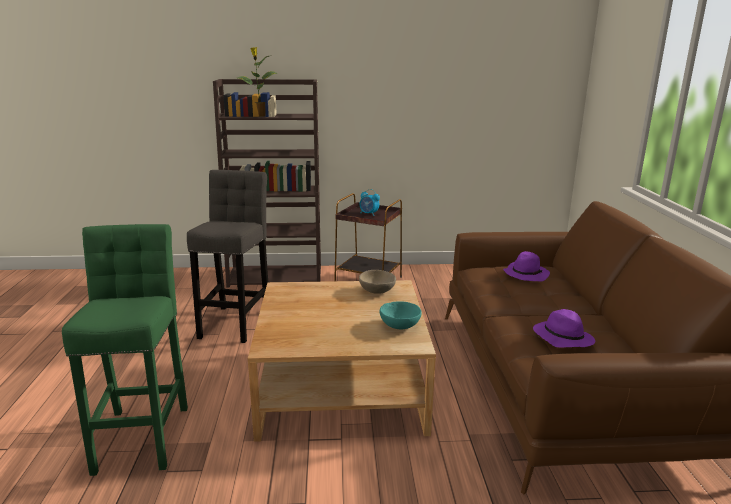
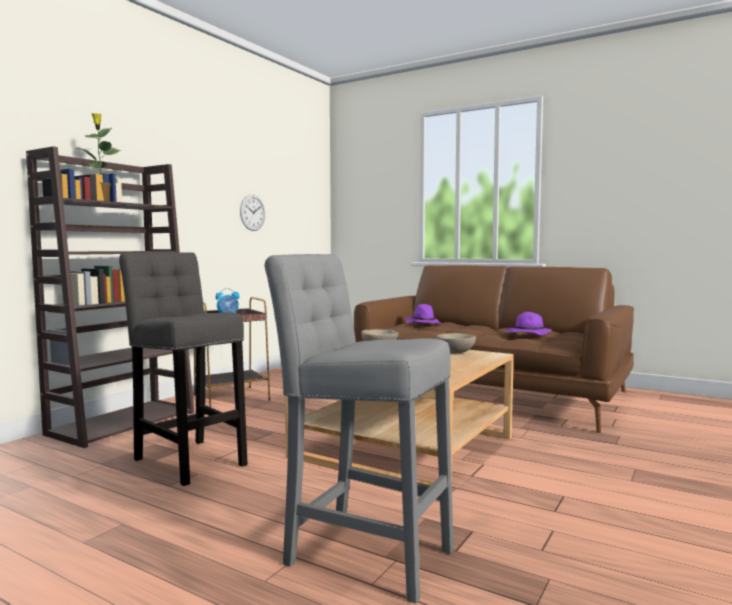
camera: 55 degrees left, 15 degrees down
green stool [62,224,188,476] -> grey stool [265,254,453,603]
turquoise bowl [380,301,422,329] -> beige bowl [436,333,476,353]
none -> wall clock [240,195,265,231]

